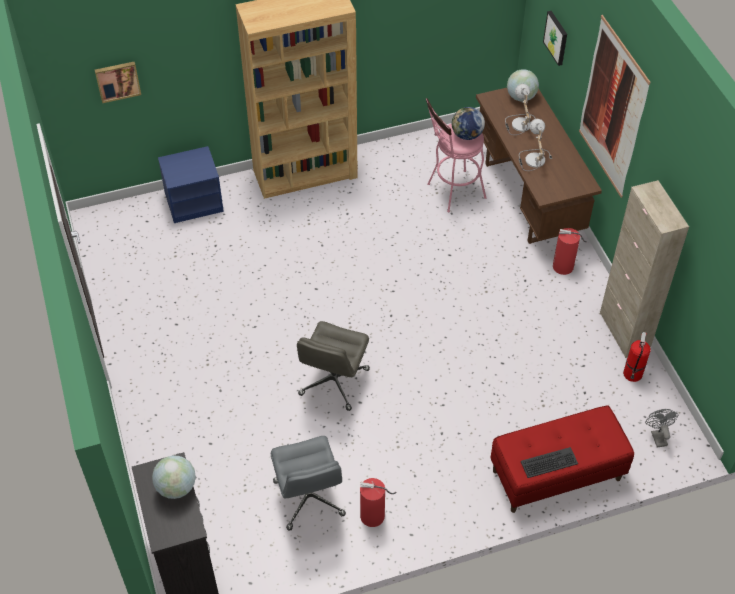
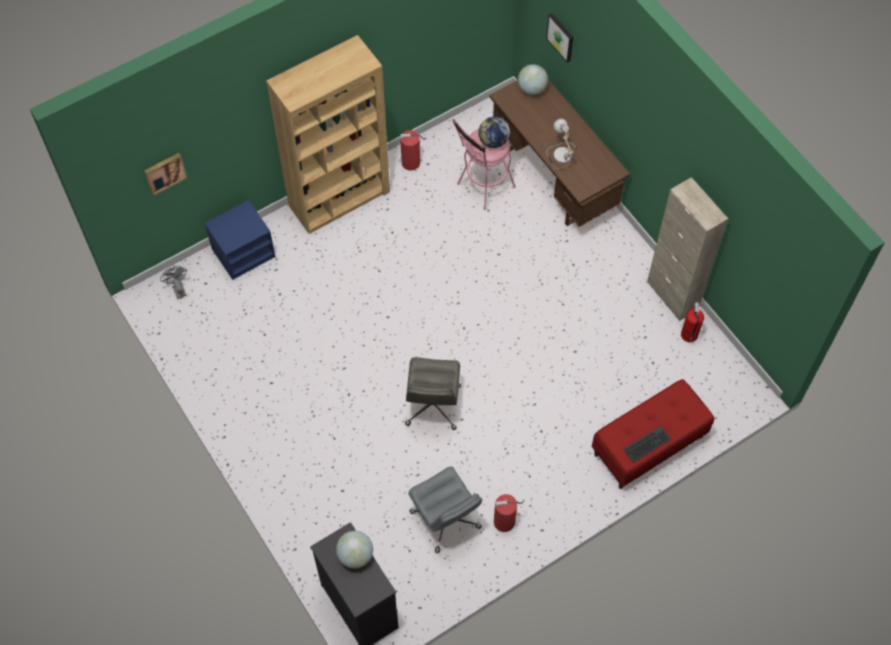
camera: 15 degrees left, 10 degrees up
table lamp [505,84,536,135] -> none
fire extinguisher [553,228,587,275] -> fire extinguisher moved to [400,130,426,171]
picture [579,15,651,198] -> none
grey fan [645,409,678,447] -> grey fan moved to [160,266,187,299]

